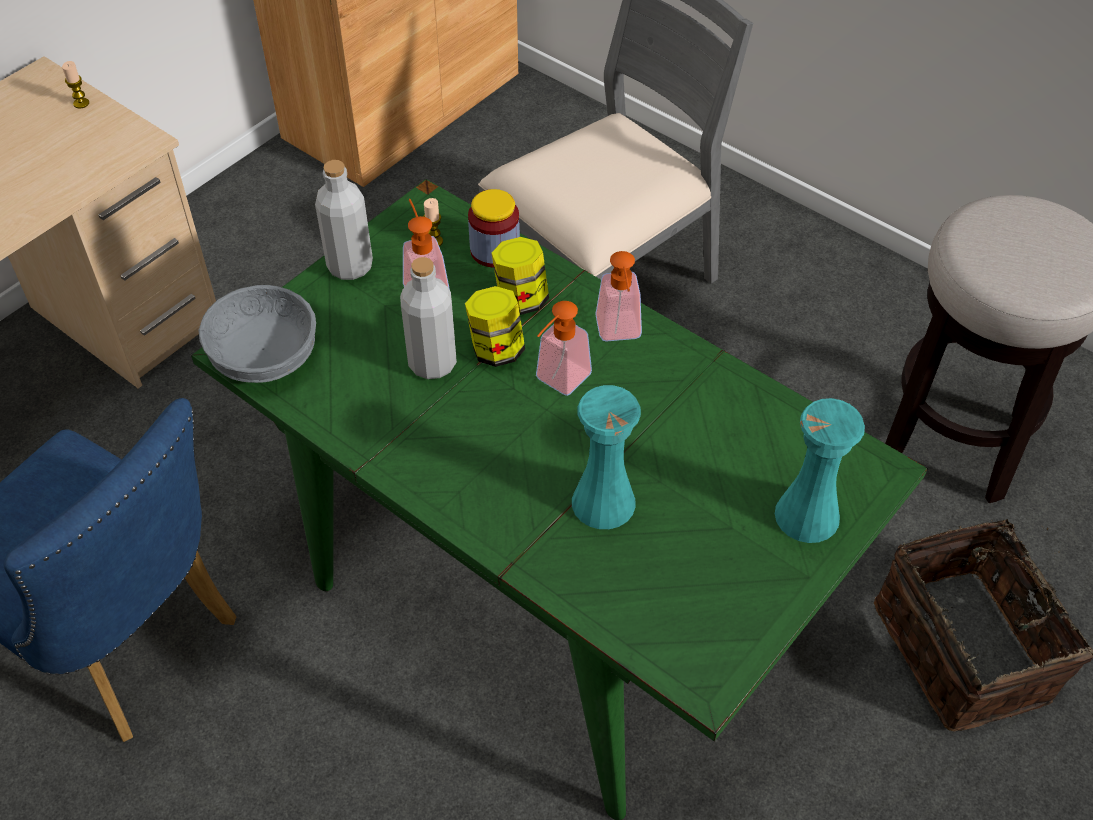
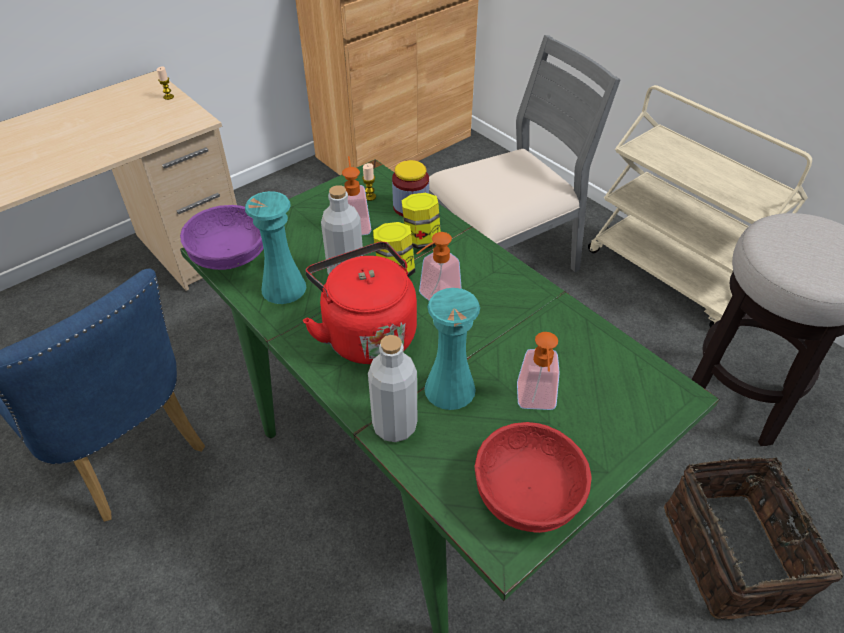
camera: 10 degrees right, 5 degrees down
grey bowl [198,285,316,383] -> purple bowl [180,205,264,270]
grey bottle [315,160,373,280] -> grey bottle moved to [368,335,417,442]
soap dispenser [595,251,642,341] -> soap dispenser moved to [517,332,560,410]
turquoise vase [775,398,865,543] -> turquoise vase moved to [245,191,306,304]
none -> red kettle [303,242,417,364]
none -> red bowl [474,422,592,533]
none -> beige cart [588,85,812,328]

